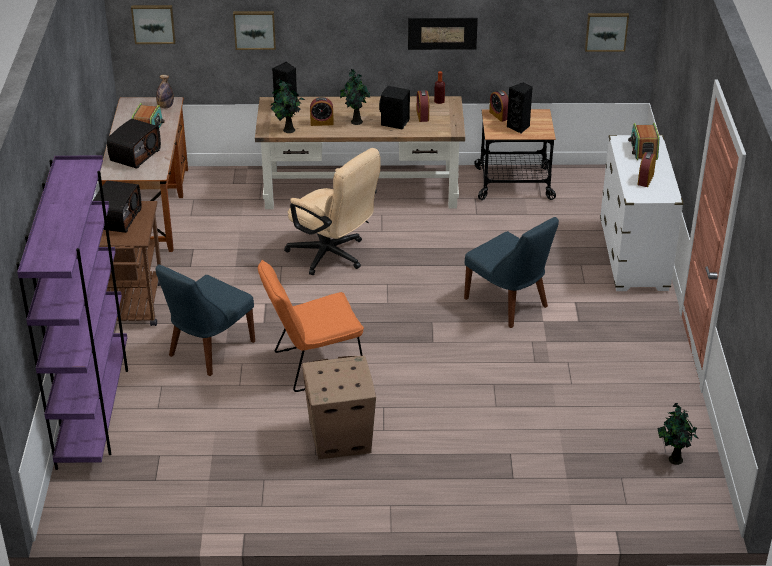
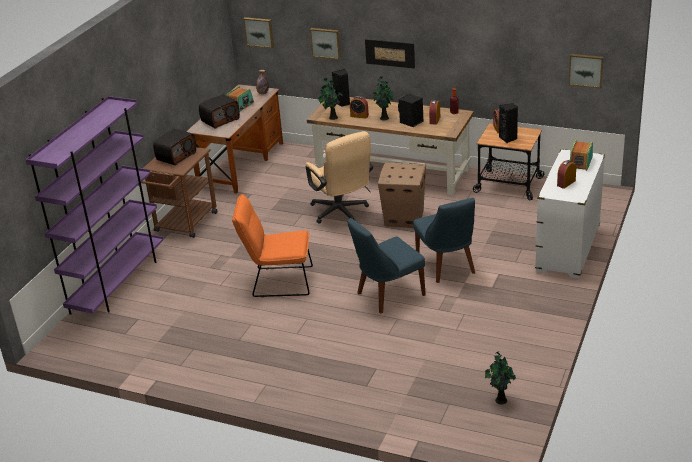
camera: 25 degrees right, 5 degrees down
blue chair [156,264,255,376] -> blue chair moved to [348,218,426,314]
cardboard box [302,355,376,459] -> cardboard box moved to [378,163,426,228]
picture [408,18,478,50] -> picture moved to [365,39,415,68]

